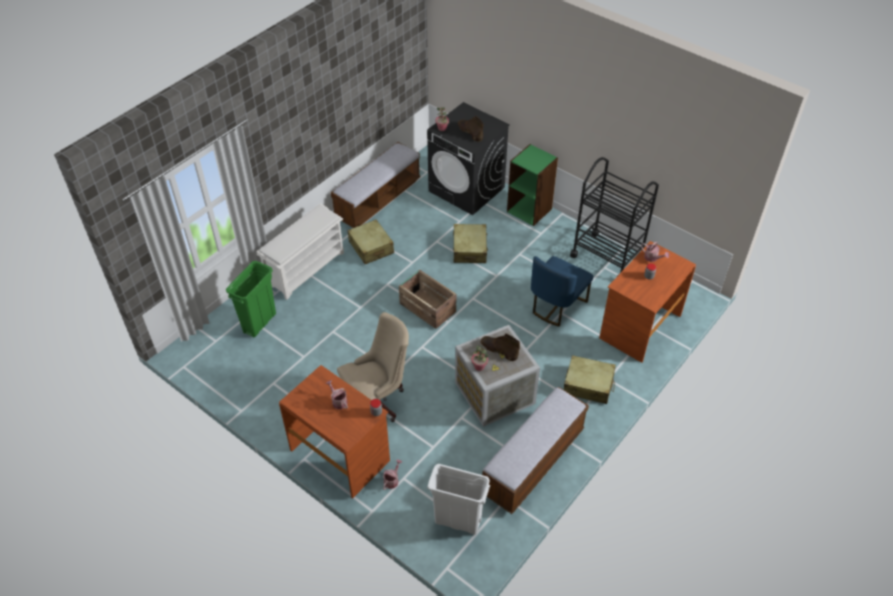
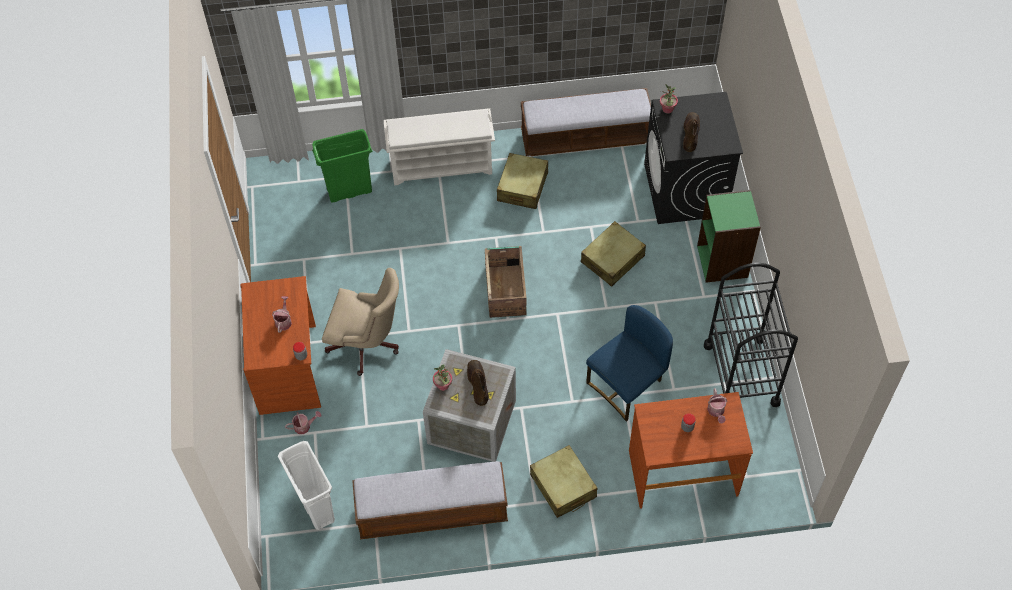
camera: 45 degrees right, 10 degrees up
blue chair [531,256,593,327] -> blue chair turned 150 degrees clockwise [586,305,673,422]

